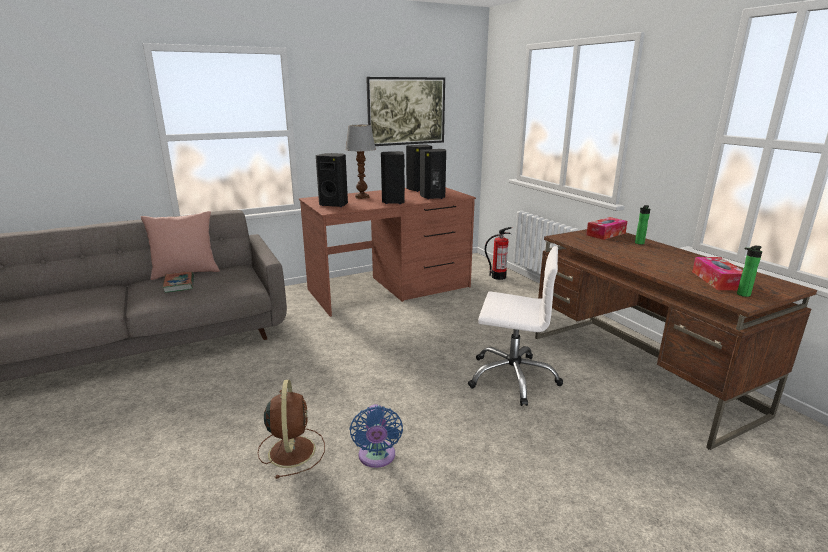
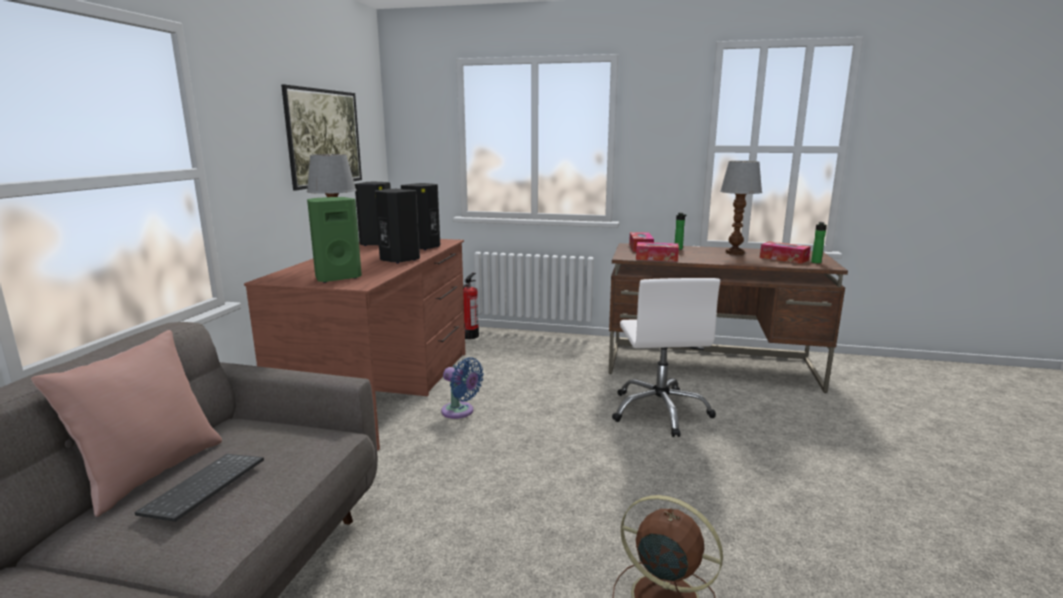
camera: 50 degrees left, 5 degrees down
book [162,272,194,293] -> keyboard [134,454,264,522]
black speaker [316,153,348,207] -> green speaker [307,197,362,283]
blue fan [349,404,403,468] -> blue fan moved to [441,357,484,419]
white office chair [468,246,563,406] -> white office chair turned 120 degrees clockwise [612,278,720,437]
none -> tissue box [636,242,679,262]
none -> table lamp [720,161,762,255]

